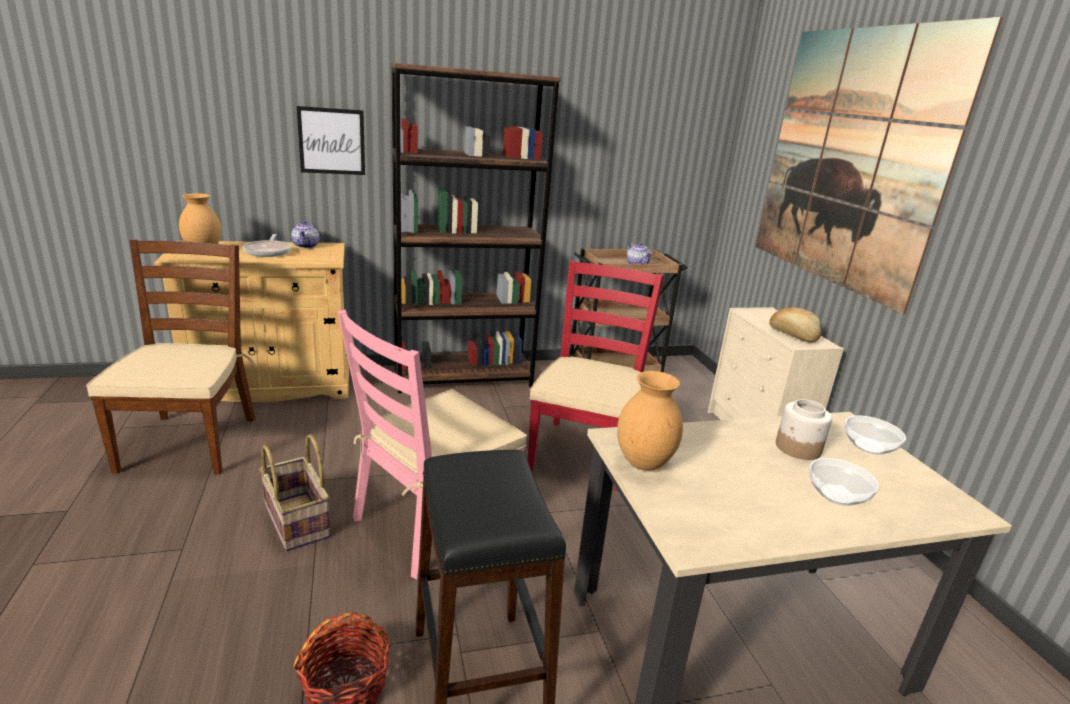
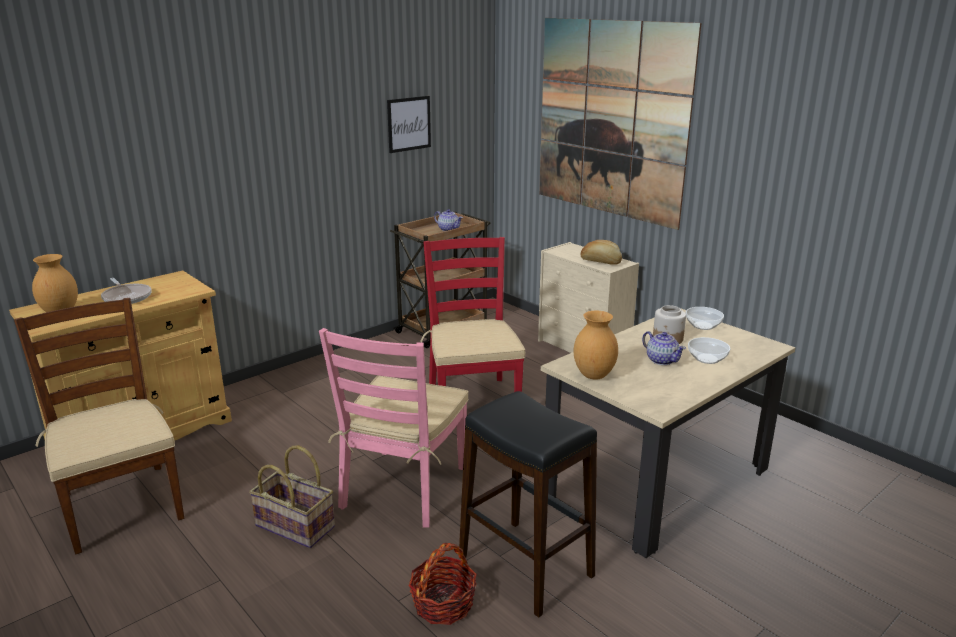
camera: 25 degrees left, 0 degrees up
teapot [291,221,319,248] -> teapot moved to [642,331,686,365]
picture [297,106,365,175] -> picture moved to [387,96,431,153]
brown bookcase [391,63,561,393] -> none

